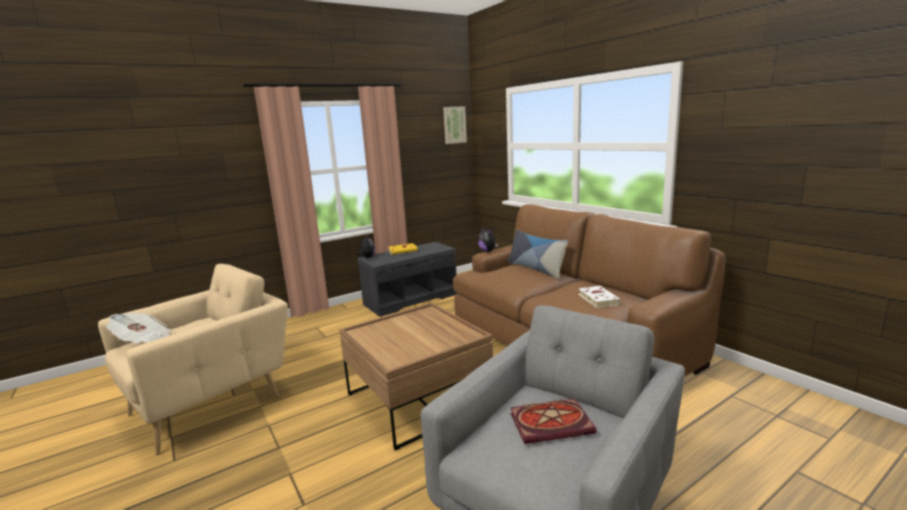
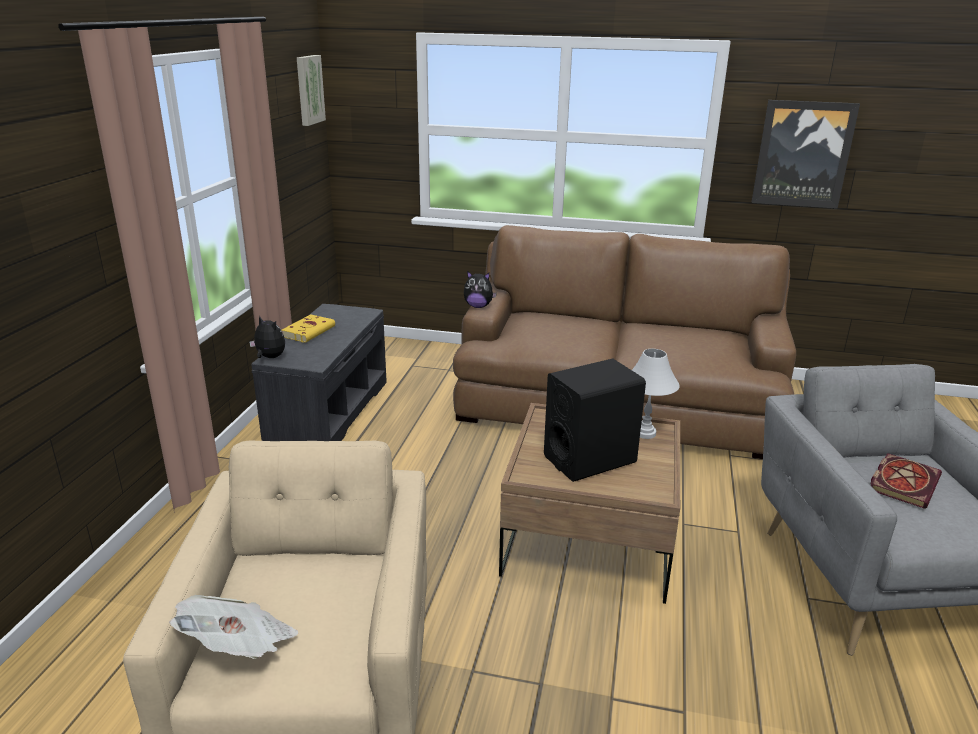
camera: 45 degrees left, 10 degrees up
pillow [508,229,568,279] -> none
white book [578,286,621,308] -> none
none -> black speaker [544,359,646,482]
none -> white table lamp [632,349,680,439]
none -> picture [752,100,860,209]

